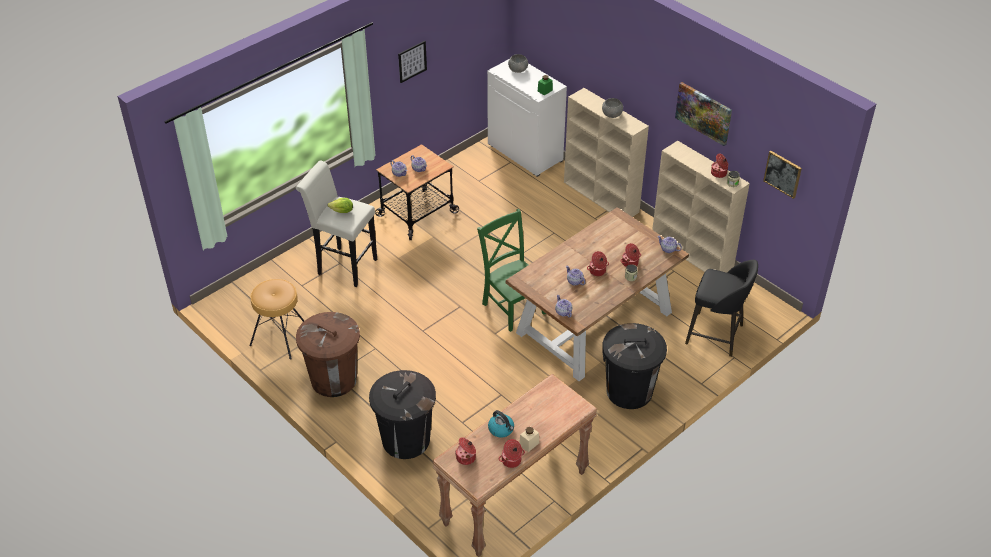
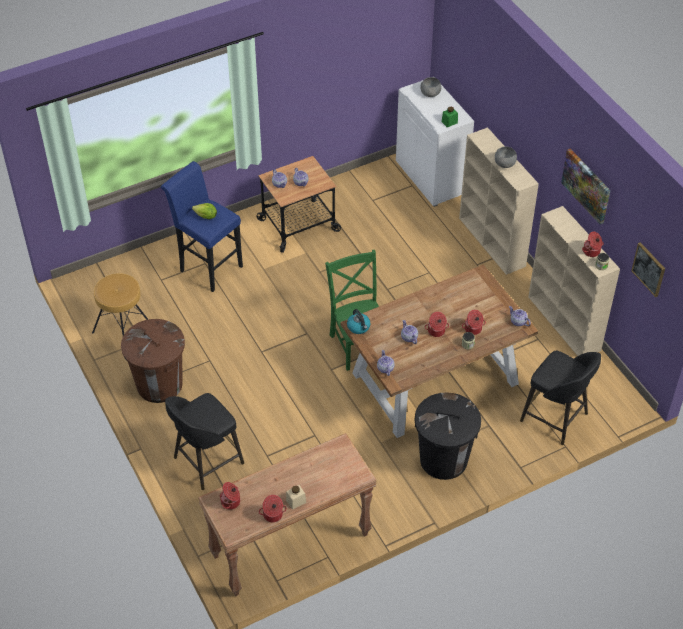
camera: 15 degrees right, 5 degrees up
white stool [296,161,377,287] -> blue stool [161,161,243,292]
black trash can [369,370,436,459] -> black stool [165,393,244,490]
picture [398,41,427,83] -> none
kettle [488,410,514,438] -> kettle moved to [347,309,370,334]

